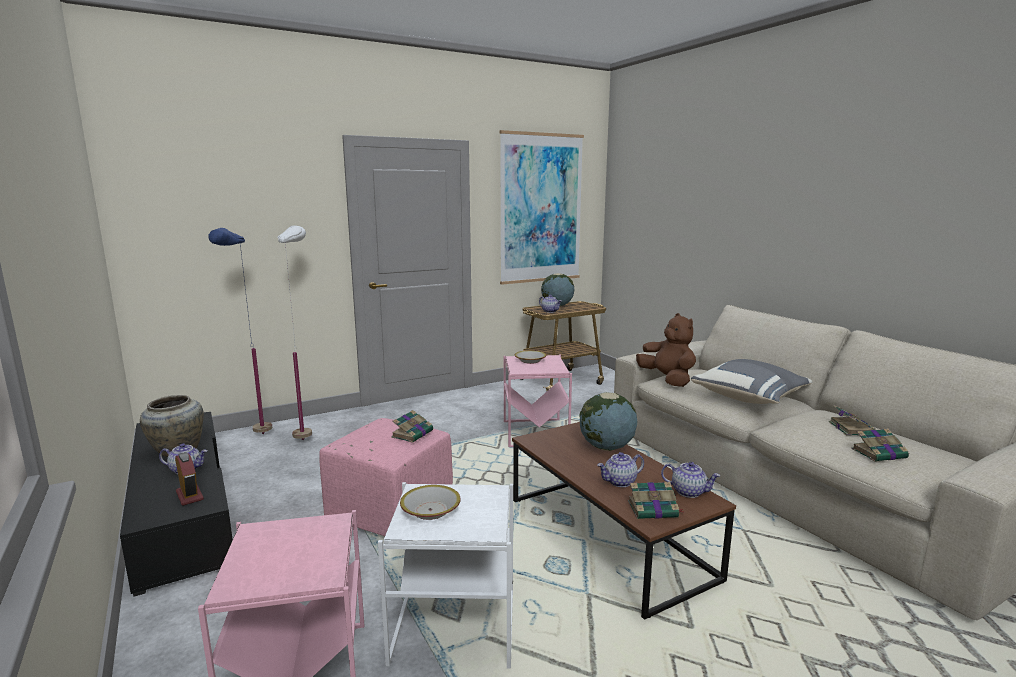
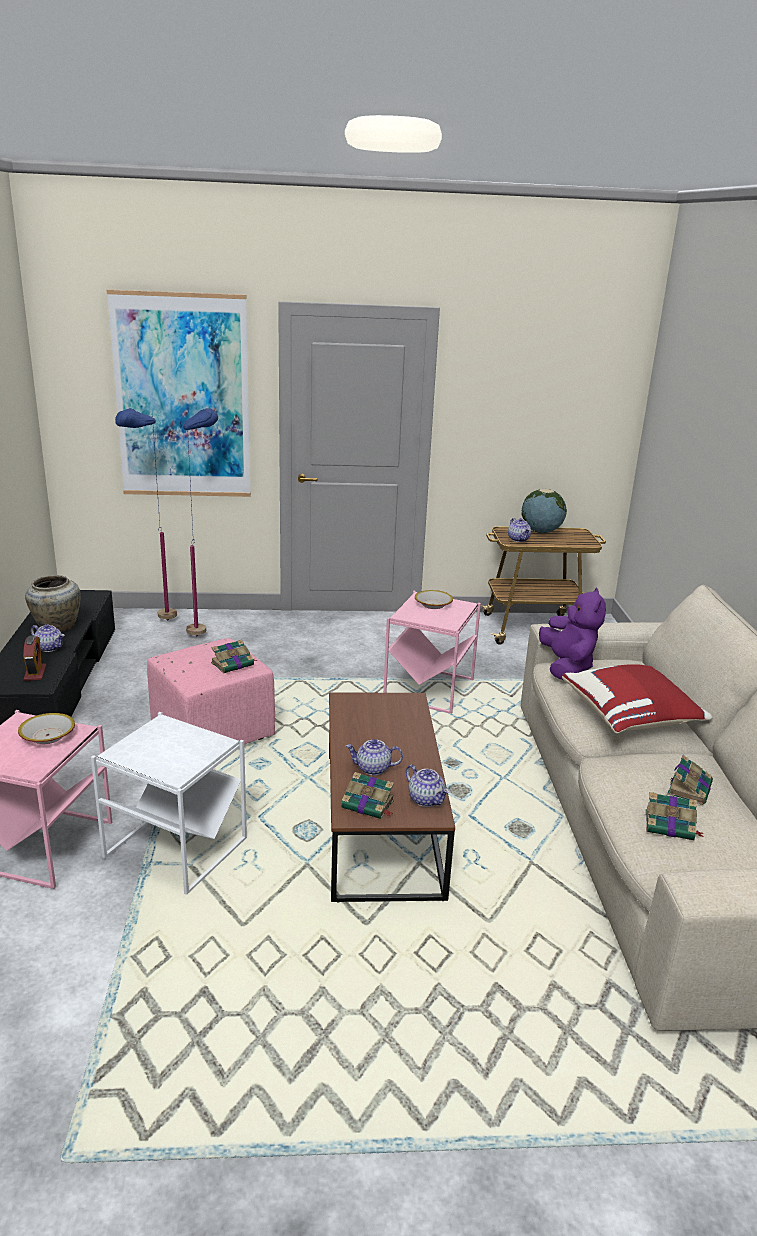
camera: 25 degrees right, 10 degrees up
white floor lamp [277,226,312,440] -> blue floor lamp [183,408,218,637]
bowl [400,485,461,520] -> bowl moved to [18,713,75,744]
picture [499,130,584,285] -> picture moved to [106,289,251,497]
globe [580,392,637,451] -> none
brown plush toy [636,313,696,387] -> purple plush toy [539,588,606,680]
grey pillow [691,359,812,404] -> red pillow [562,664,712,734]

